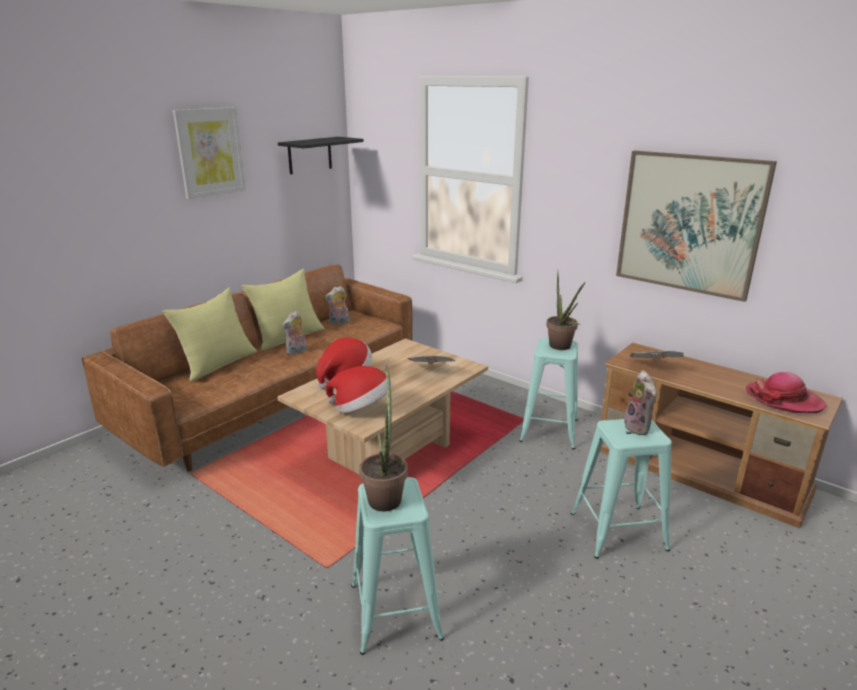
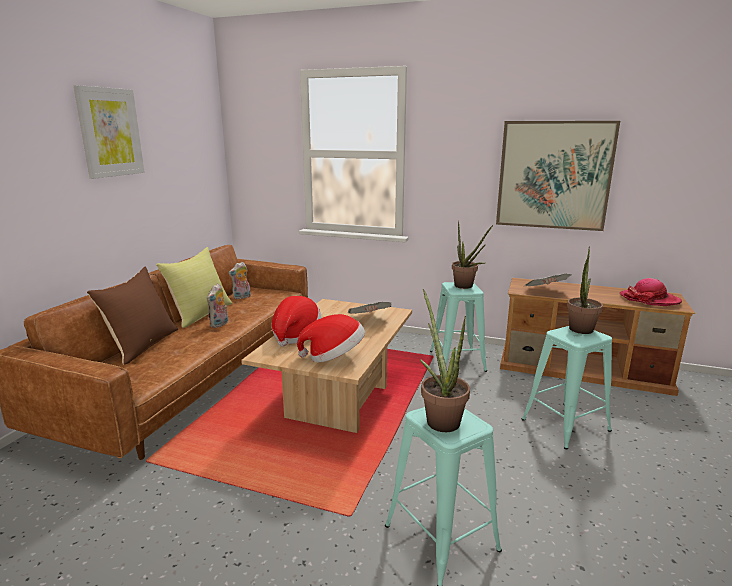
camera: 20 degrees left, 5 degrees down
yellow pillow [162,287,257,382] -> brown pillow [87,267,178,365]
black shelf [278,137,364,174] -> none
plush toy [624,370,657,435] -> potted plant [567,246,603,334]

